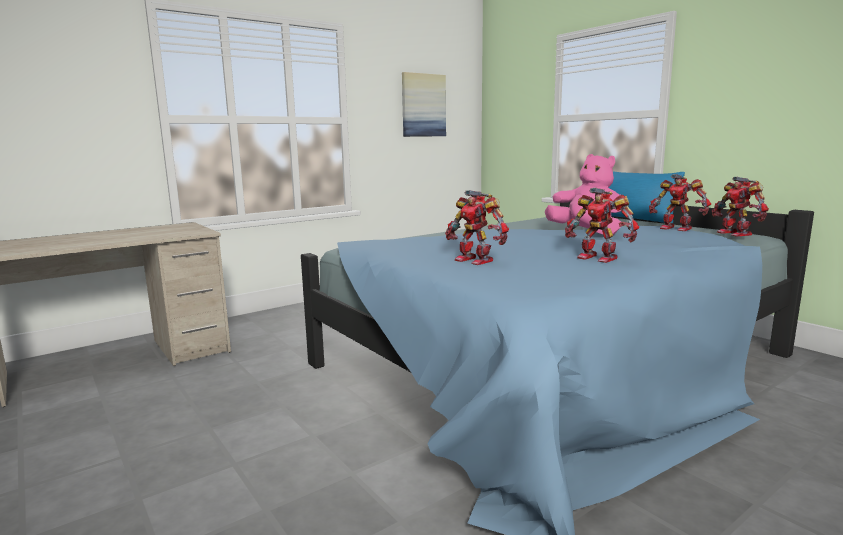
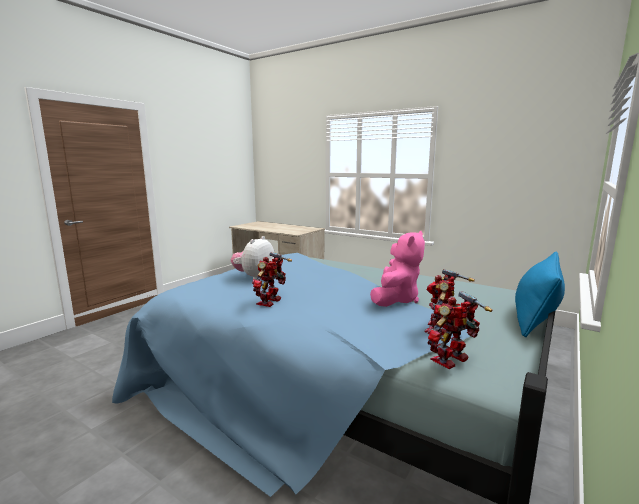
camera: 70 degrees right, 0 degrees up
picture [402,72,446,137] -> none
toy robot [445,190,509,265] -> plush toy [231,236,275,279]

